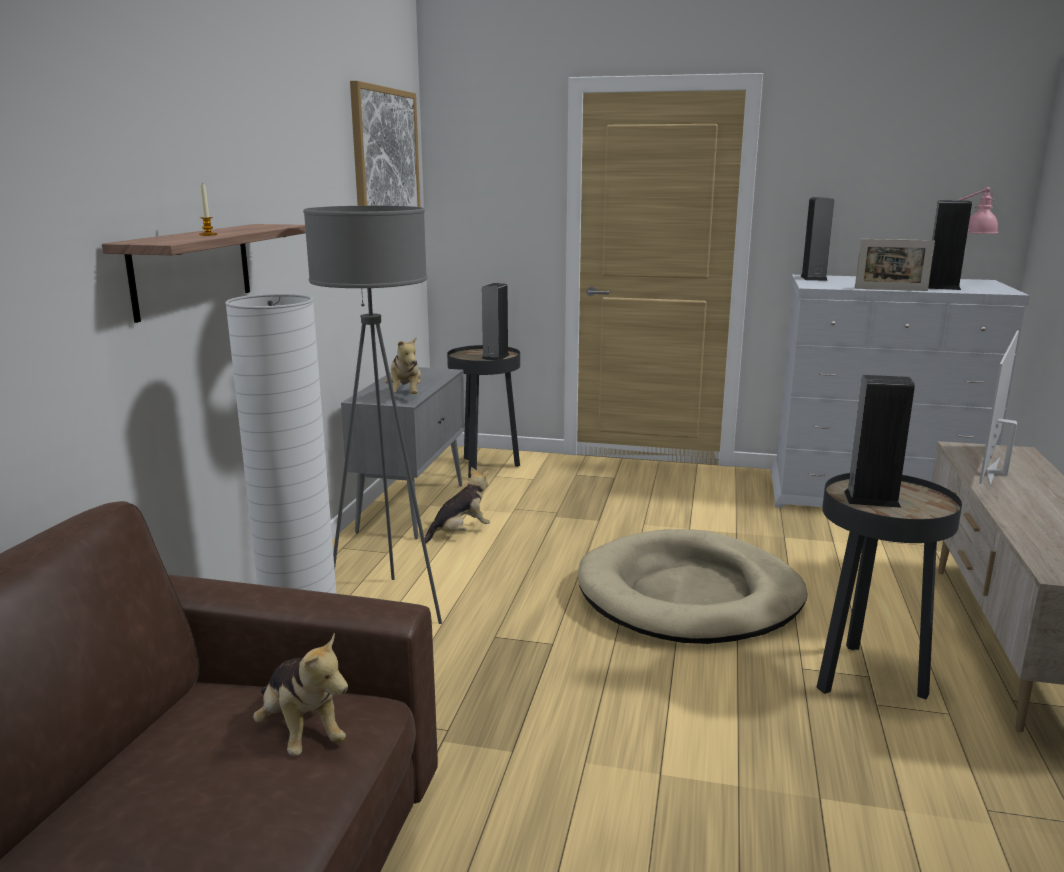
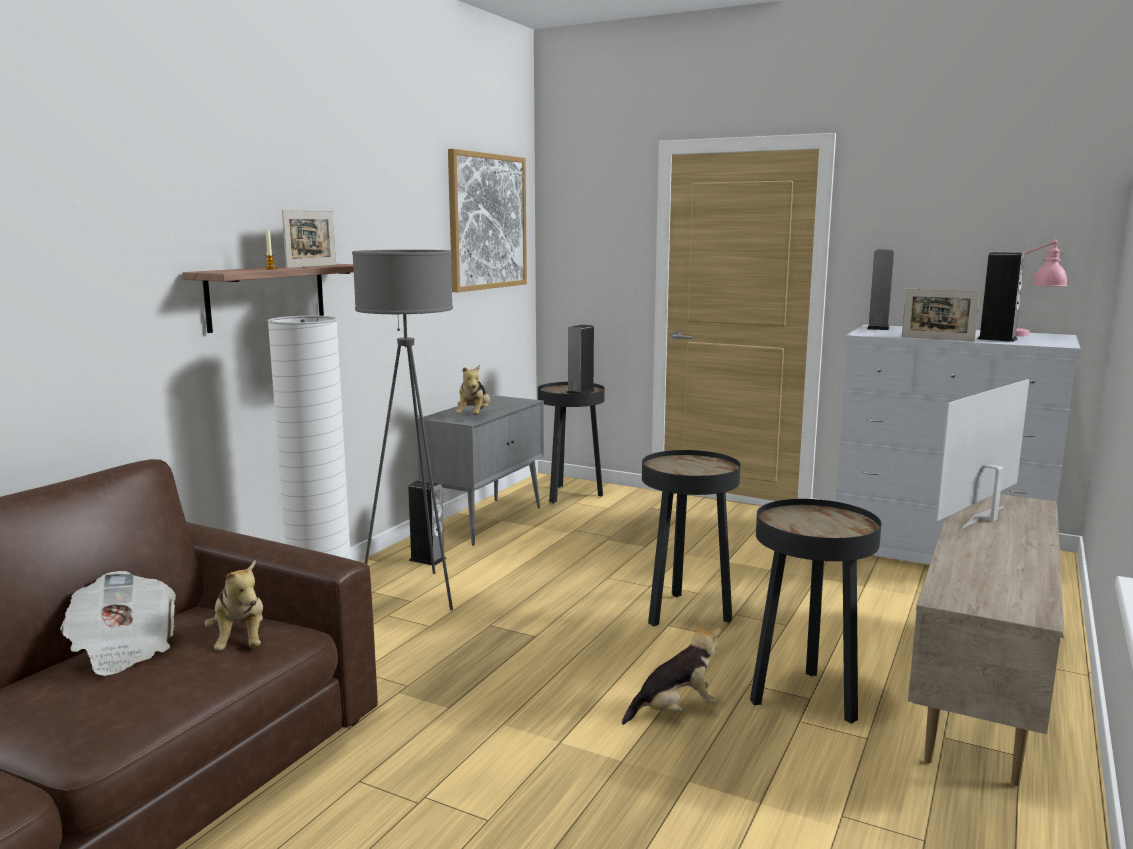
camera: 15 degrees right, 5 degrees down
plush toy [425,467,490,543] -> plush toy moved to [622,620,721,725]
beige dog bed [578,529,807,644] -> black side table [642,450,741,626]
speaker [844,375,915,508] -> speaker moved to [408,480,446,565]
none -> newspaper [60,571,176,676]
none -> picture frame [282,210,336,268]

